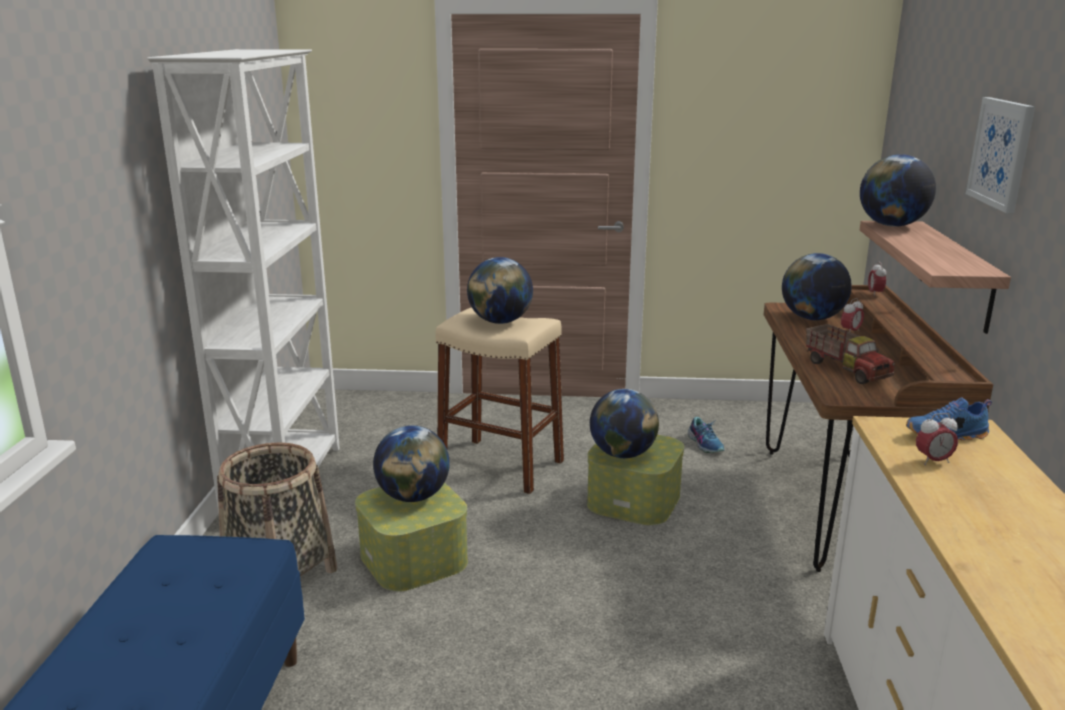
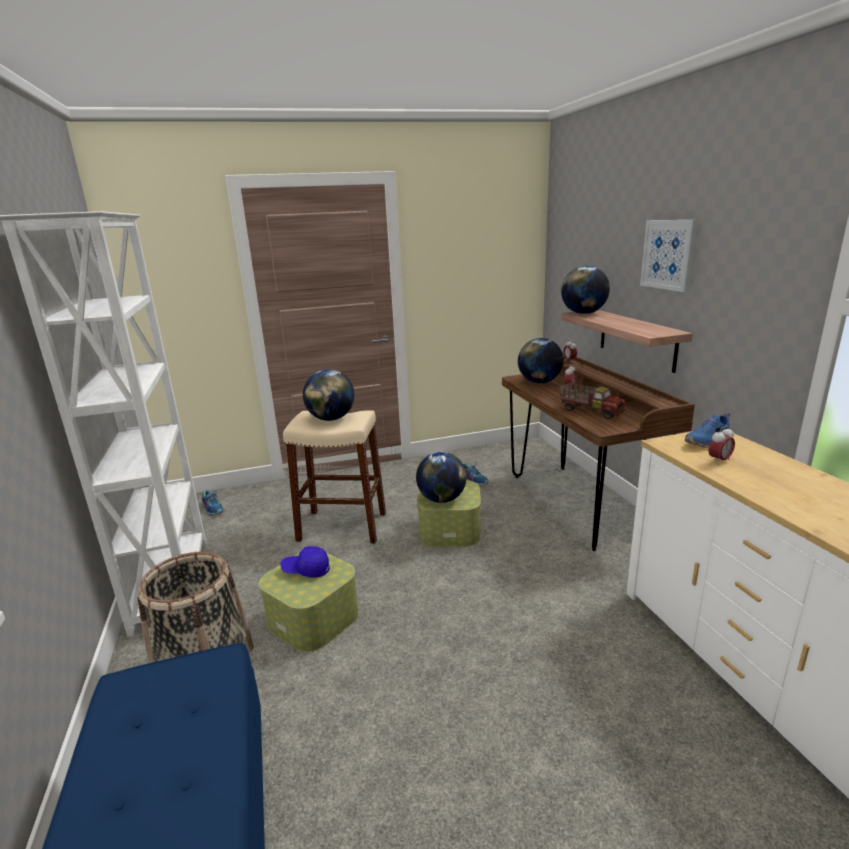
camera: 20 degrees left, 0 degrees up
globe [373,425,450,502] -> blue cap [280,546,330,578]
none -> shoe [202,489,224,516]

